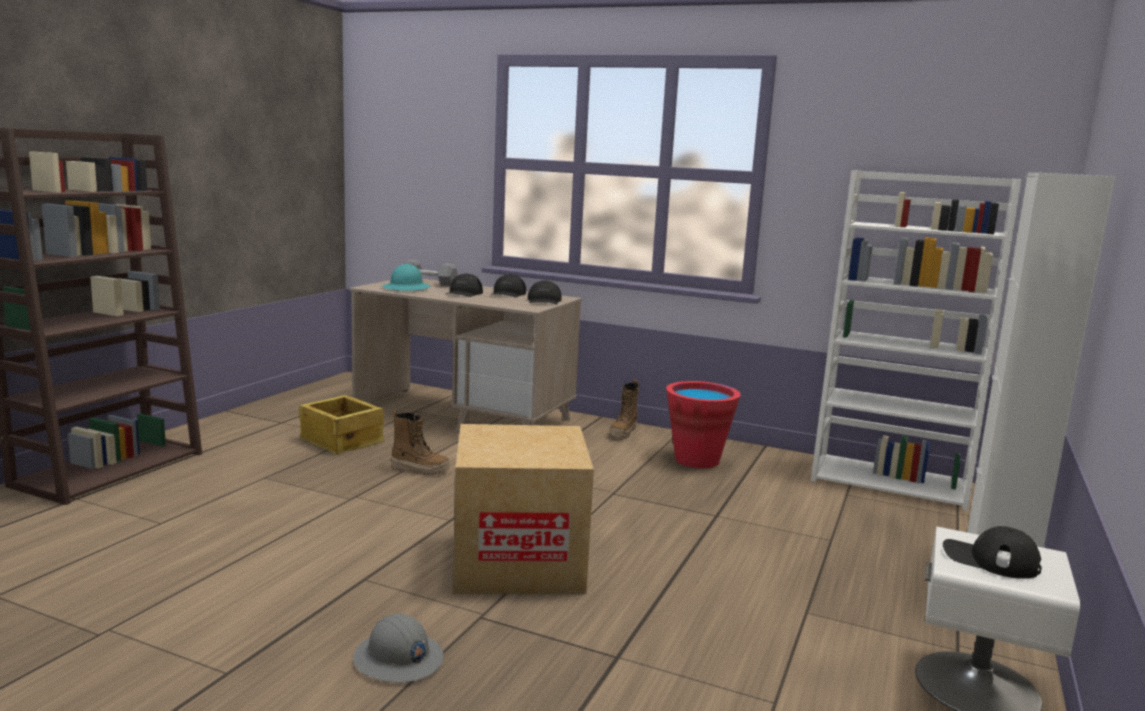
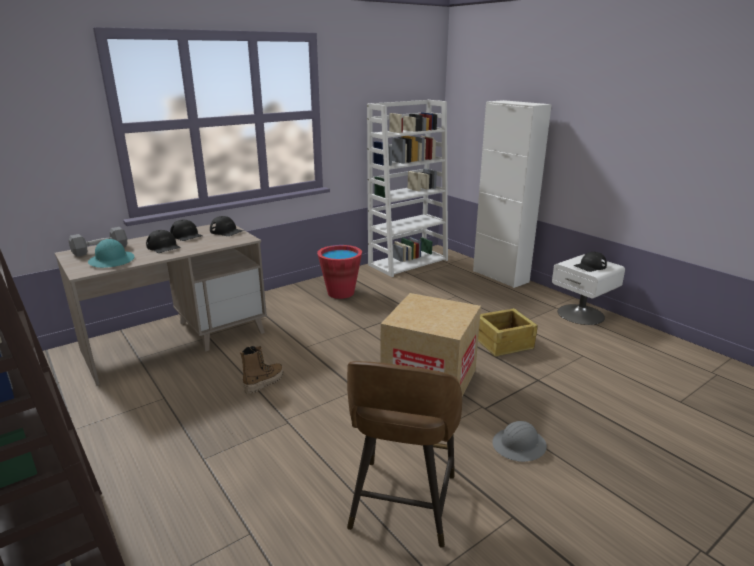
camera: 60 degrees left, 10 degrees up
crate [299,395,384,455] -> crate moved to [478,308,538,357]
boot [609,380,639,438] -> none
none -> brown stool [347,361,462,548]

